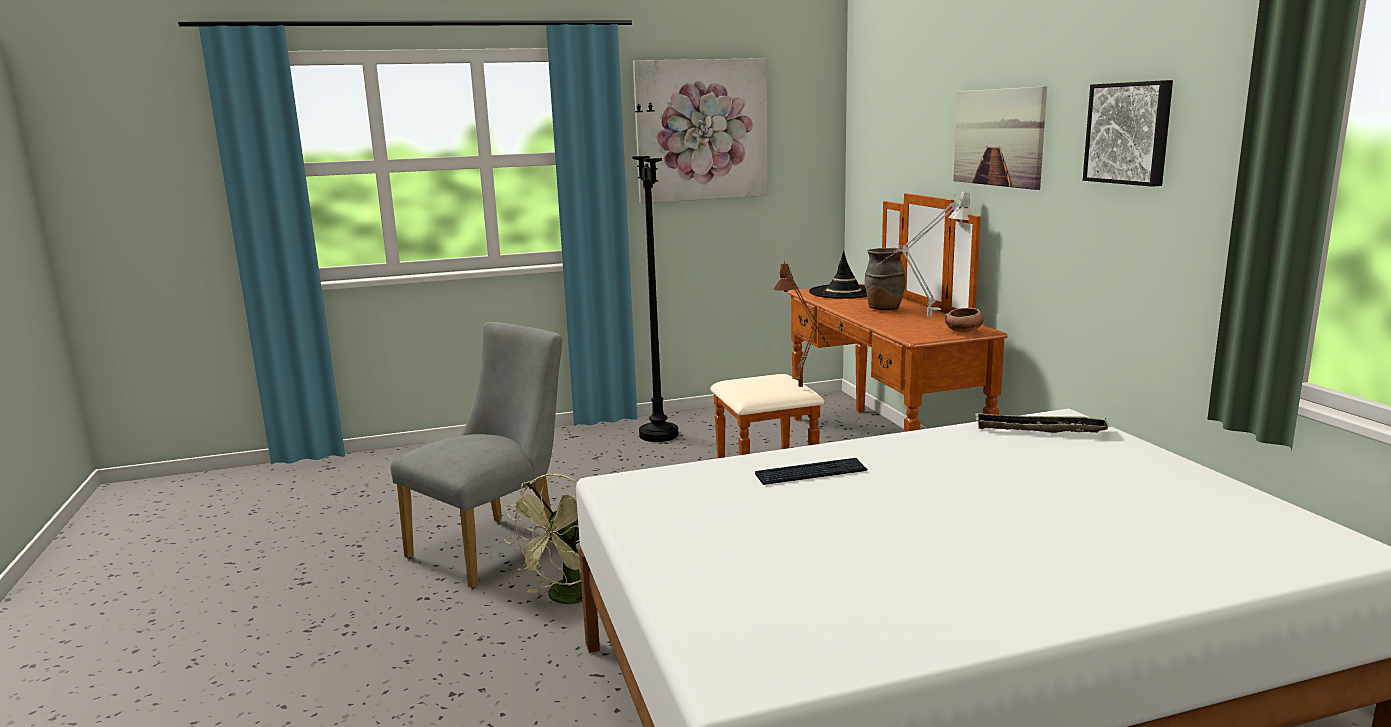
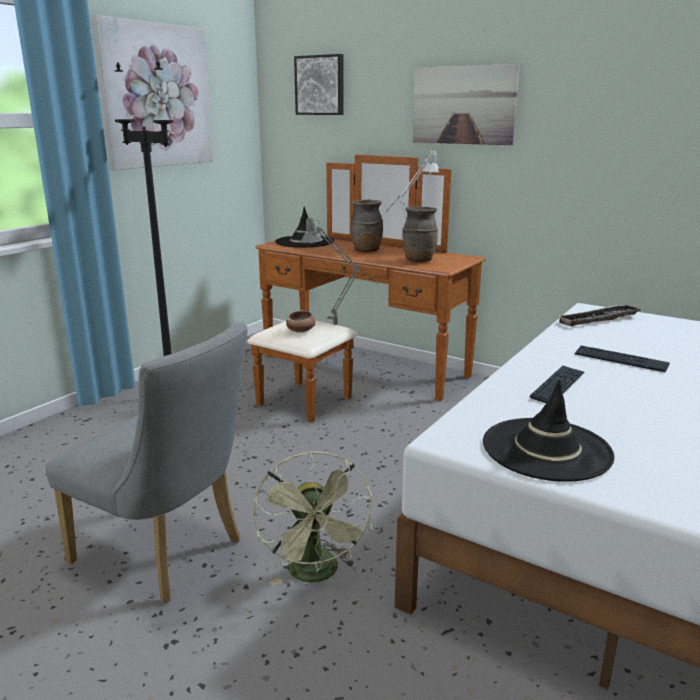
camera: 40 degrees left, 5 degrees up
grey chair [390,322,562,589] -> grey chair turned 120 degrees clockwise [46,322,247,603]
brown table lamp [773,262,830,387] -> grey table lamp [301,216,379,325]
bowl [945,308,983,333] -> bowl moved to [286,310,315,332]
picture [1083,80,1173,187] -> picture moved to [294,54,344,115]
none -> brown vase [402,206,438,263]
none -> black hat [483,379,614,482]
none -> keyboard [575,346,670,372]

